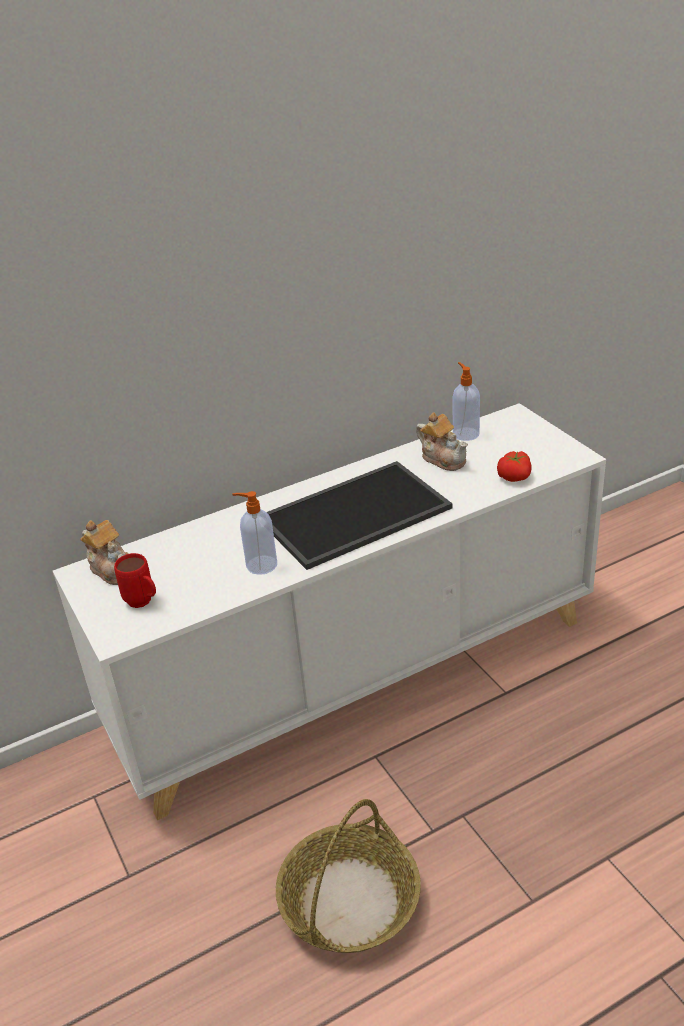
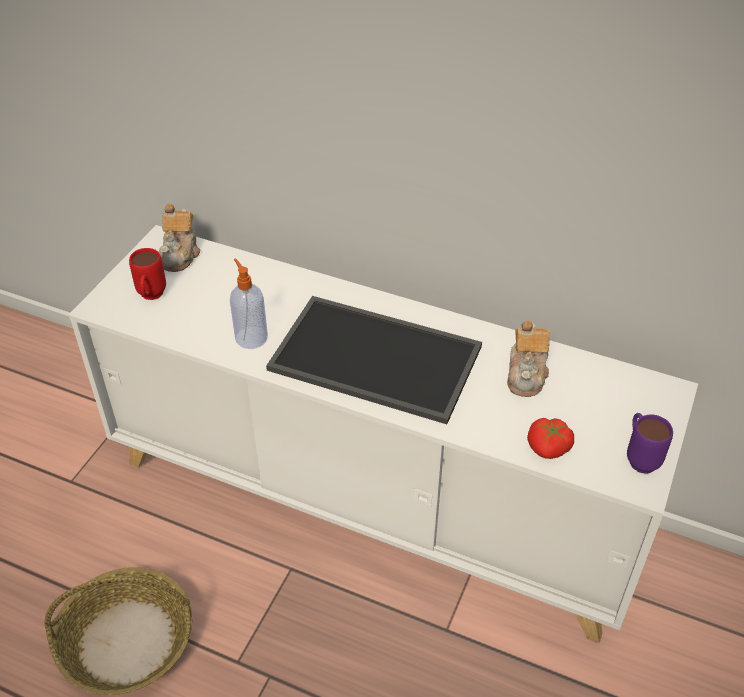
camera: 50 degrees right, 10 degrees up
soap dispenser [453,362,480,441] -> none
none -> purple mug [627,413,673,474]

